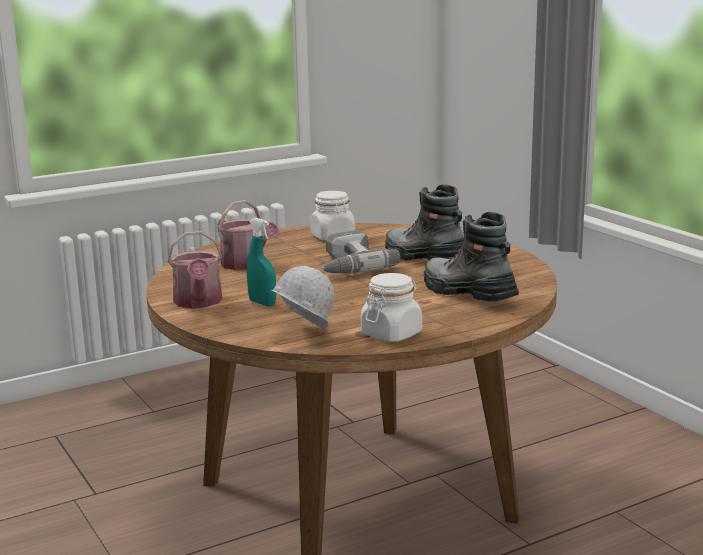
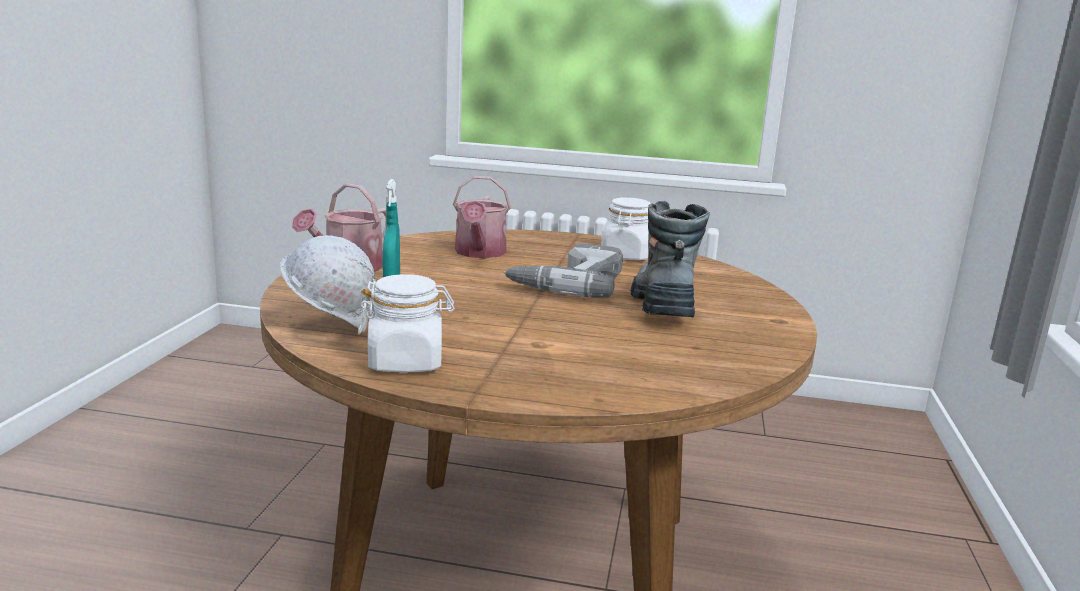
camera: 40 degrees right, 0 degrees up
boot [424,212,519,302] -> none

